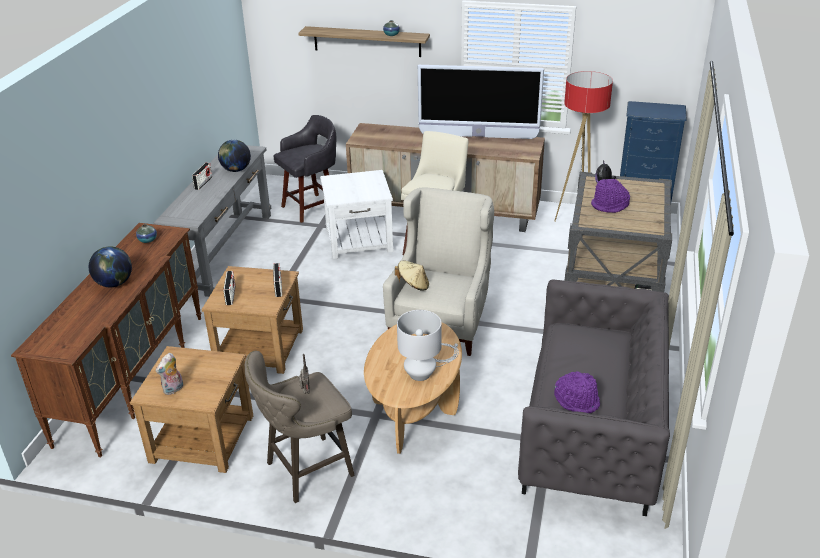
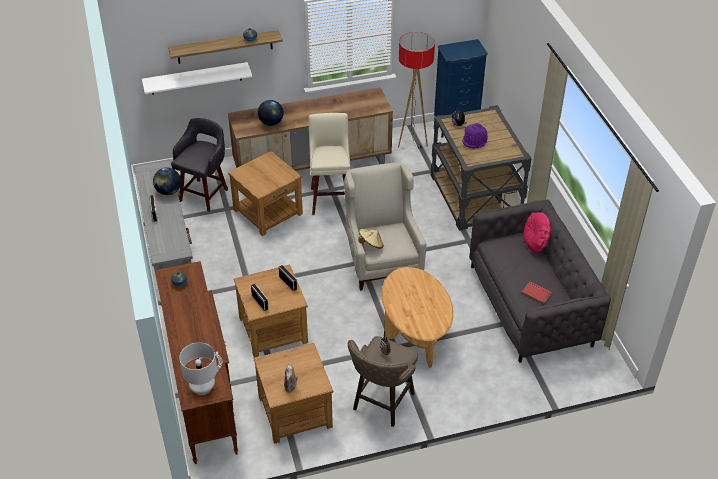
camera: 30 degrees left, 10 degrees up
globe [89,246,132,287] -> globe moved to [258,100,284,126]
white side table [320,170,393,259] -> brown side table [228,151,303,236]
grey table lamp [397,310,459,381] -> grey table lamp moved to [179,342,222,395]
television [418,65,544,139] -> none
purple hat [554,371,600,413] -> red book [521,282,552,304]
none -> white shelf [142,62,252,95]
none -> pink pillow [523,212,551,253]

